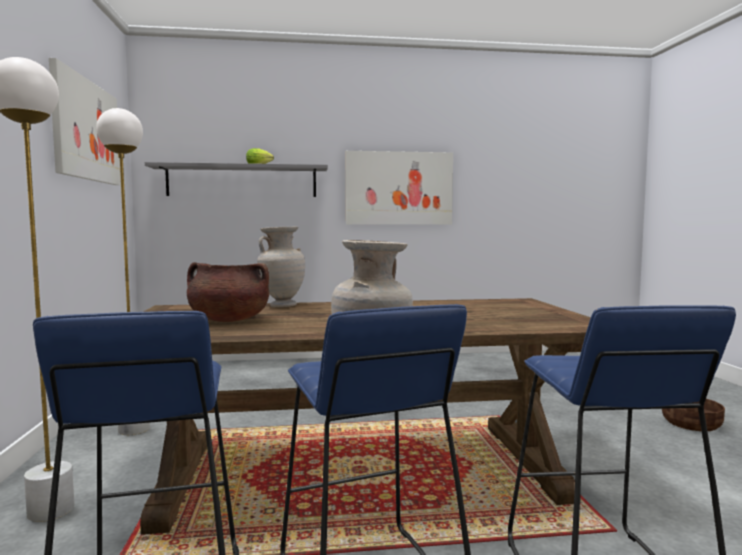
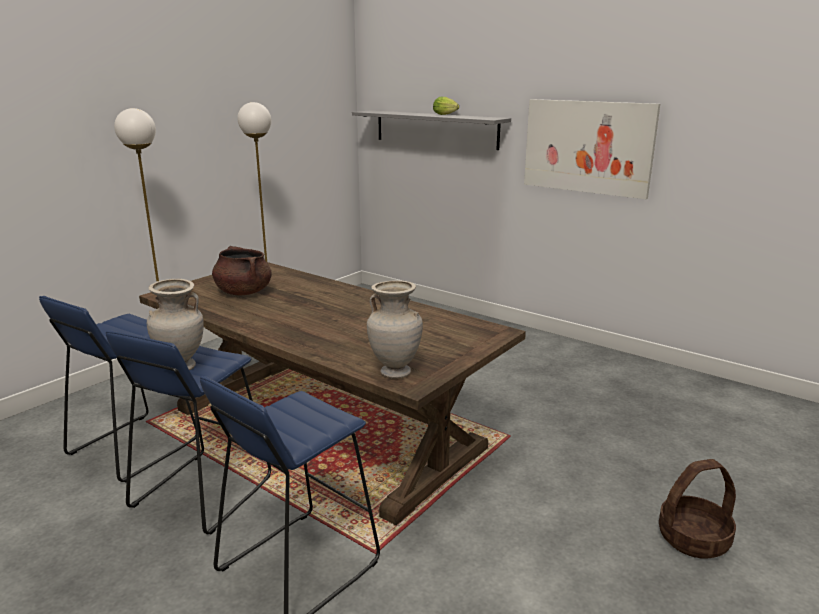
camera: 45 degrees right, 15 degrees up
picture [49,58,121,185] -> none
beige vase [257,227,305,307] -> beige vase moved to [367,280,423,378]

